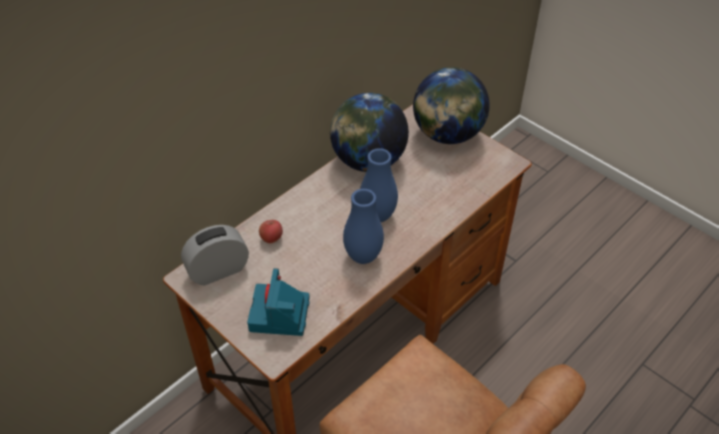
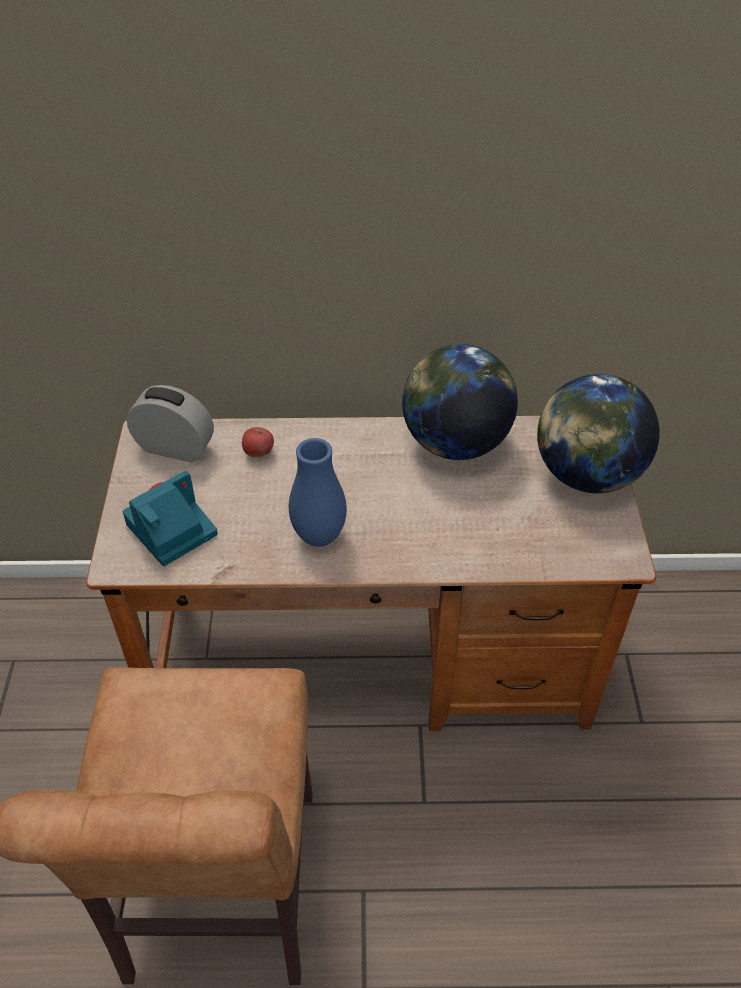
camera: 45 degrees right, 0 degrees up
blue vase [360,148,398,222] -> none

